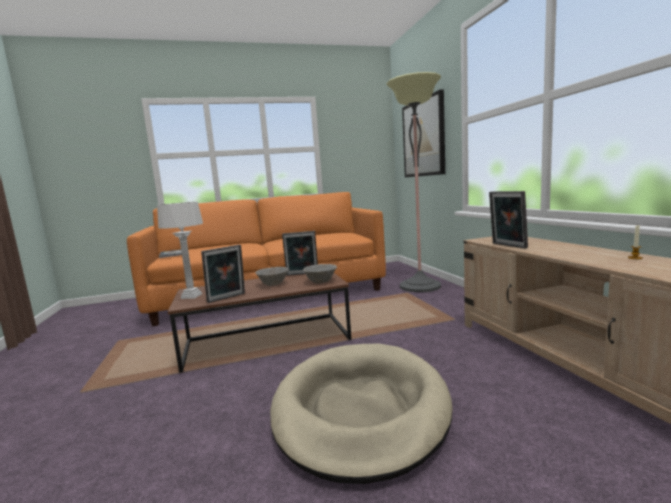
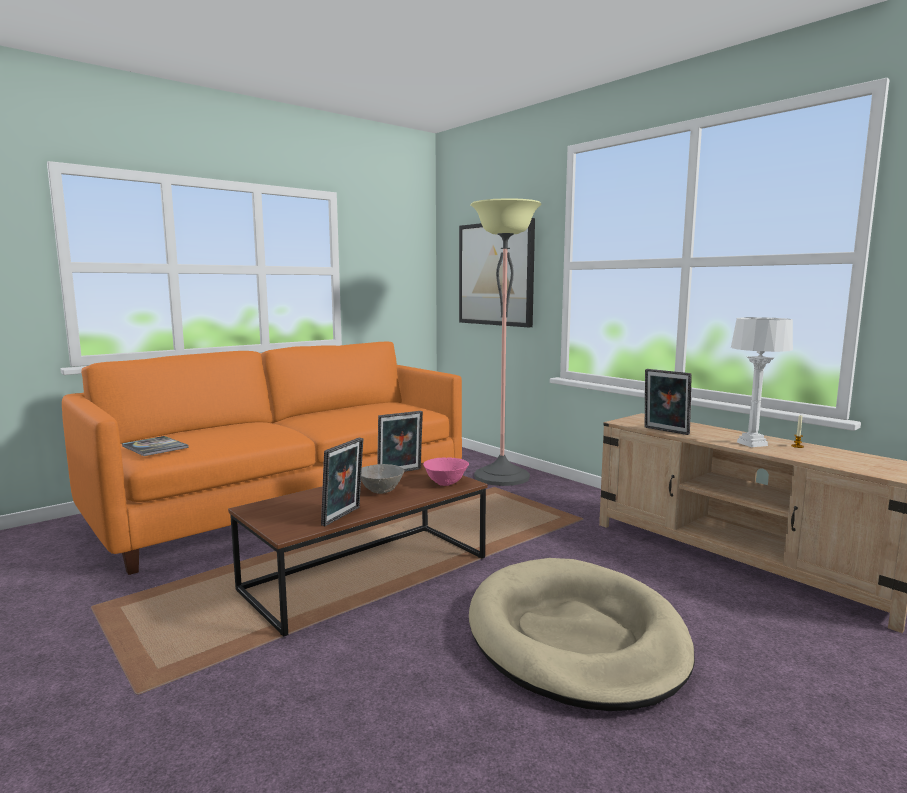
camera: 25 degrees left, 0 degrees up
white table lamp [157,202,203,299] -> white table lamp moved to [731,317,793,447]
grey bowl [303,264,337,284] -> pink bowl [423,457,469,486]

